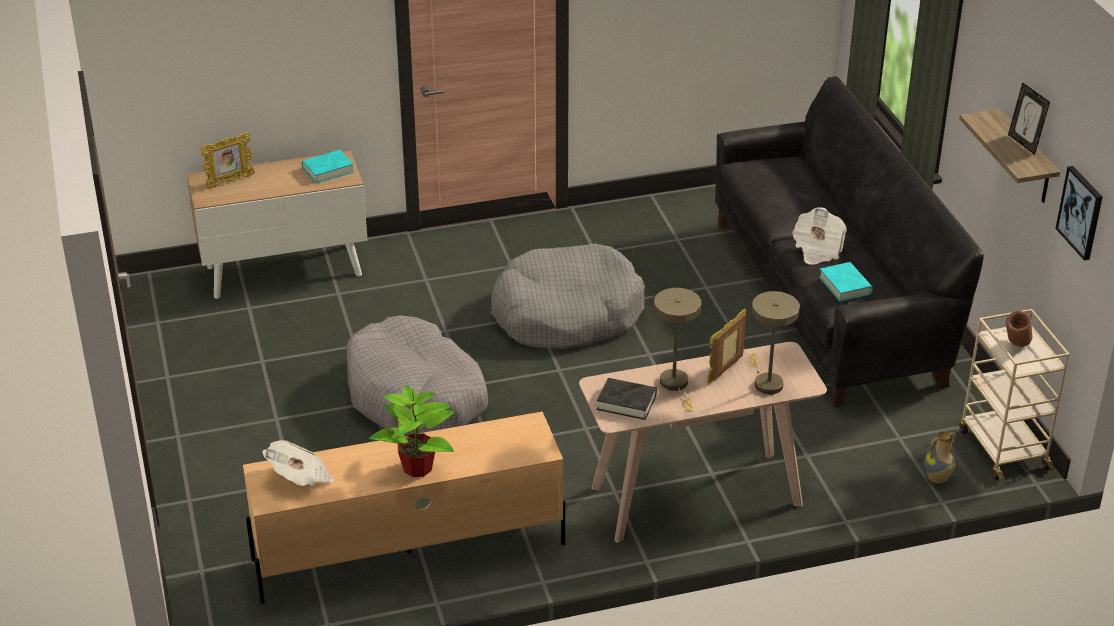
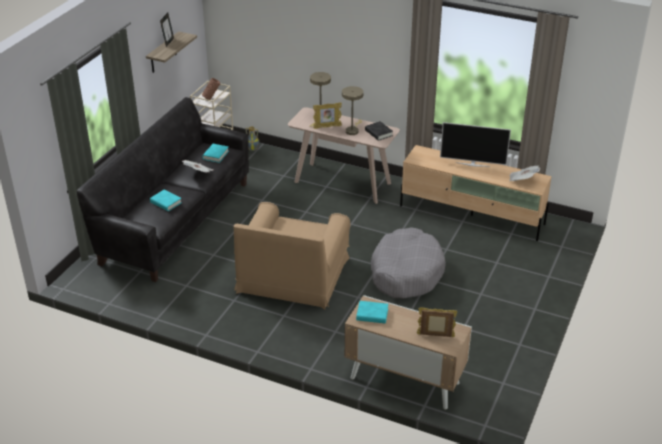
camera: 140 degrees left, 0 degrees up
potted plant [369,385,455,477] -> television [440,122,511,167]
grey dog bed [491,244,645,350] -> brown armchair [234,202,351,310]
picture [1055,166,1103,260] -> none
none -> turquoise book [150,190,182,211]

